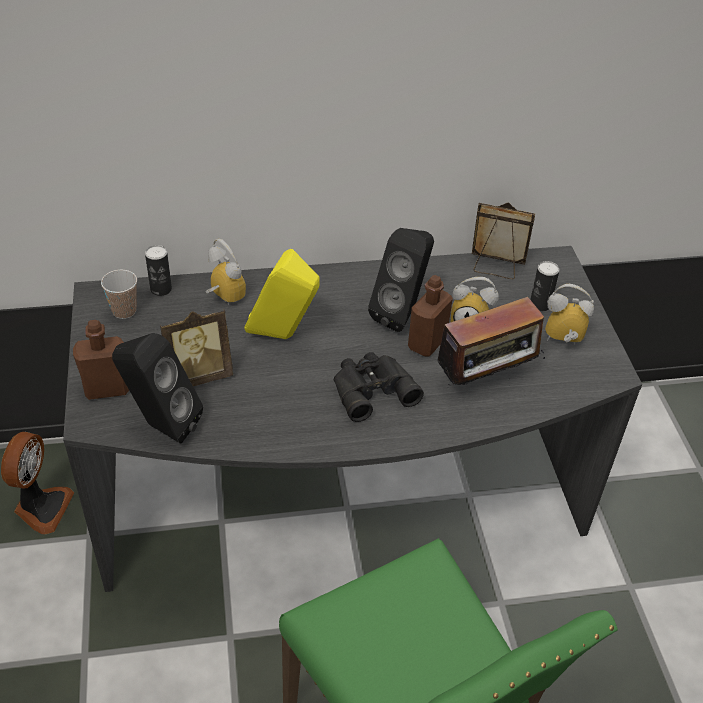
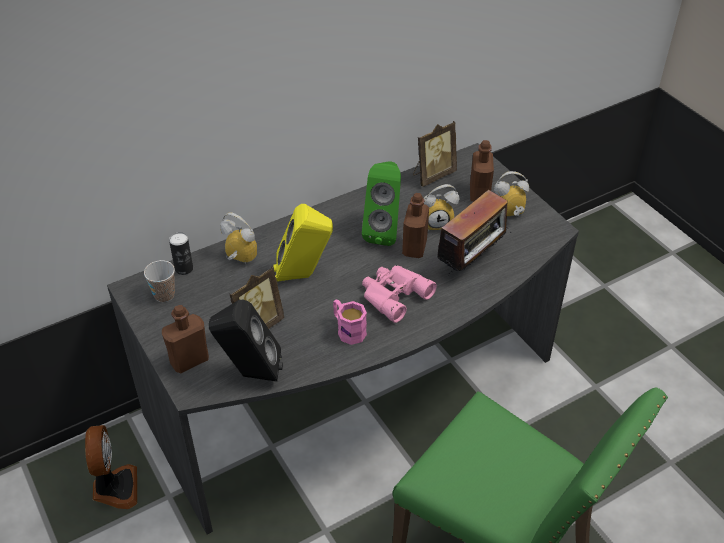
camera: 20 degrees left, 0 degrees up
black binoculars [333,352,424,422] -> pink binoculars [362,265,437,323]
black speaker [368,228,434,332] -> green speaker [362,161,401,246]
picture frame [472,202,535,279] -> picture frame turned 150 degrees clockwise [413,121,457,187]
can [530,261,560,311] -> brown bottle [470,140,494,202]
none -> pink mug [333,299,367,345]

